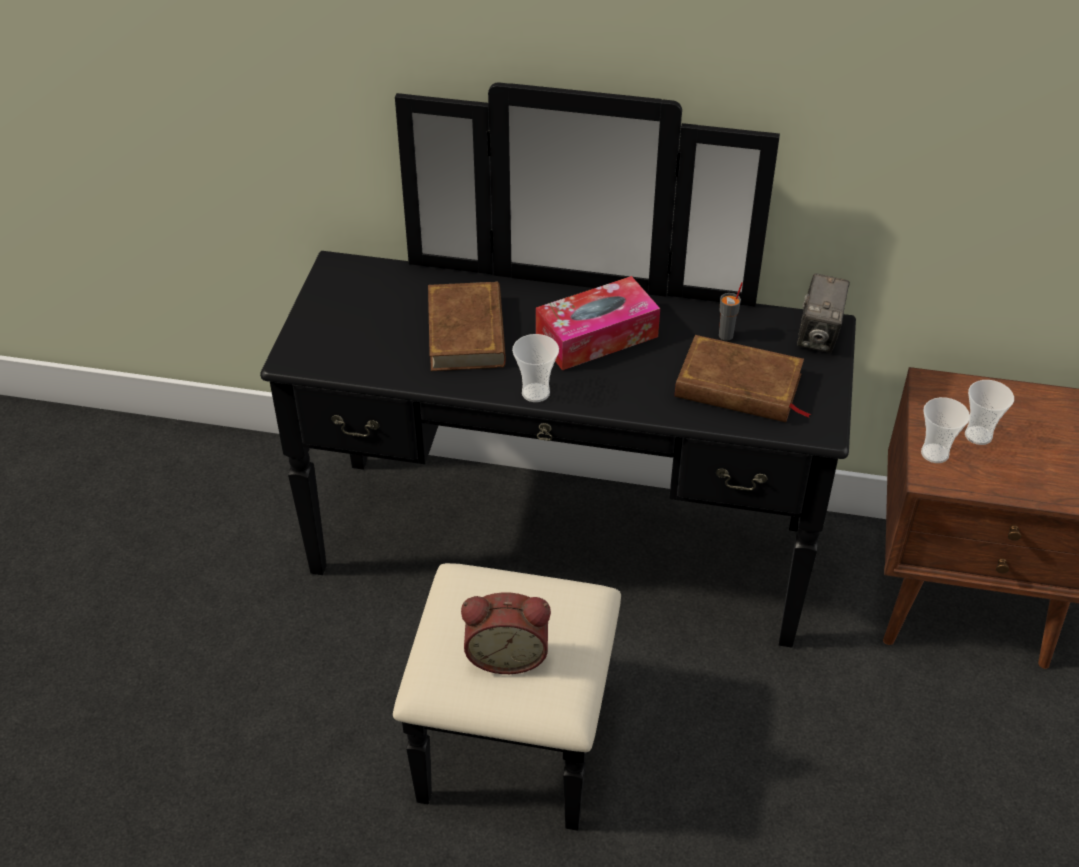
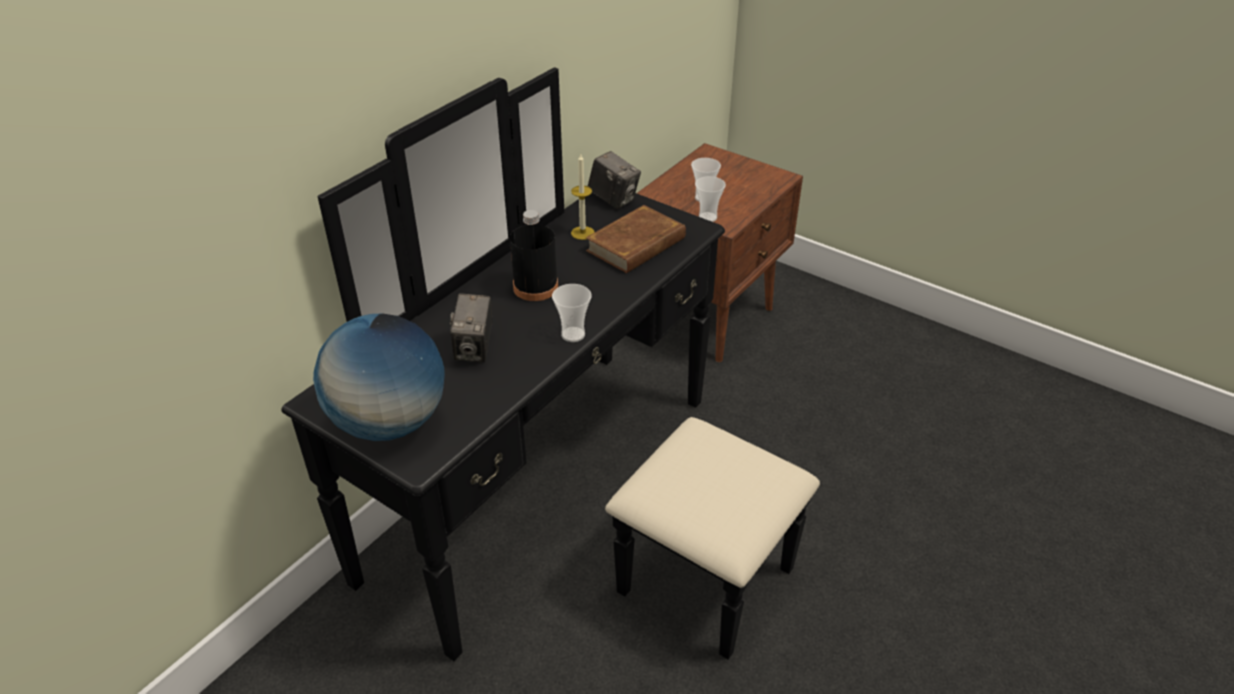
camera: 65 degrees left, 5 degrees down
brown book [428,282,506,371] -> camera [450,294,492,362]
alarm clock [461,592,551,674] -> none
tissue box [536,276,660,370] -> black bottle [510,210,558,301]
grey cup [719,282,743,341] -> candle [571,154,595,240]
none -> globe [313,313,445,441]

